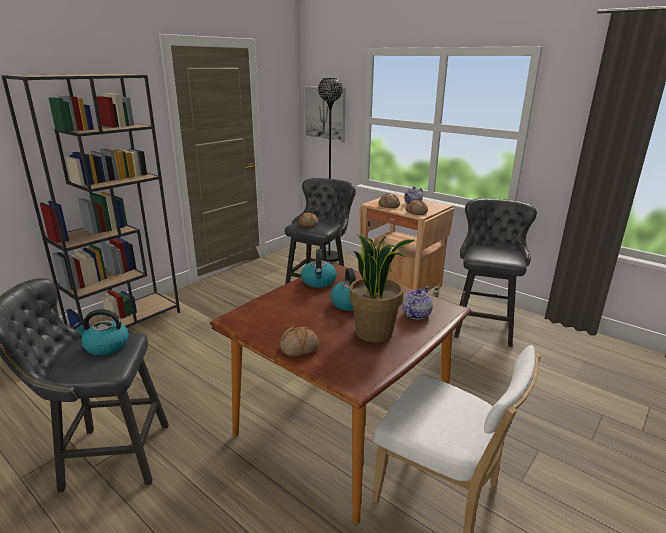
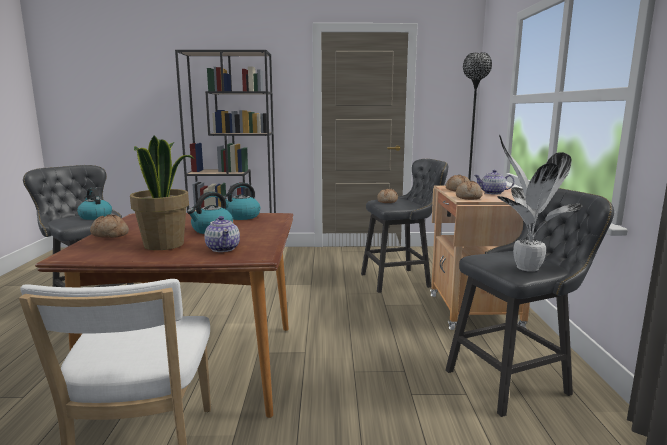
camera: 50 degrees right, 10 degrees down
picture [304,86,346,143] -> none
teapot [402,286,433,320] -> teapot turned 75 degrees clockwise [204,216,240,252]
none -> potted plant [497,135,582,272]

